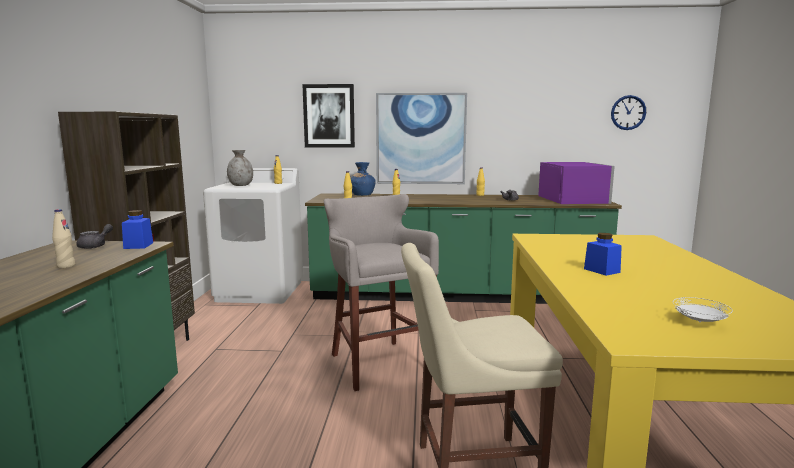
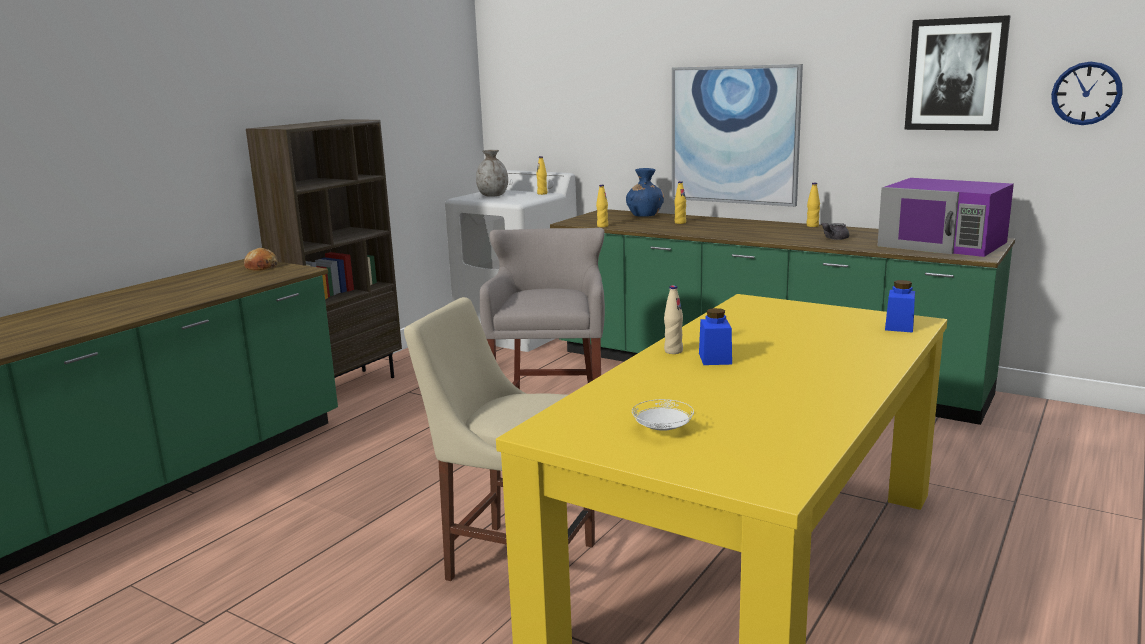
camera: 30 degrees right, 5 degrees up
beige bottle [52,209,75,268] -> beige bottle moved to [664,285,683,354]
grey teapot [76,224,113,249] -> bread [244,248,278,271]
blue jar [122,210,153,249] -> blue jar moved to [885,280,915,333]
picture [302,84,355,148] -> picture moved to [905,15,1010,131]
purple microwave [538,162,615,204] -> purple microwave turned 105 degrees clockwise [877,178,1014,257]

